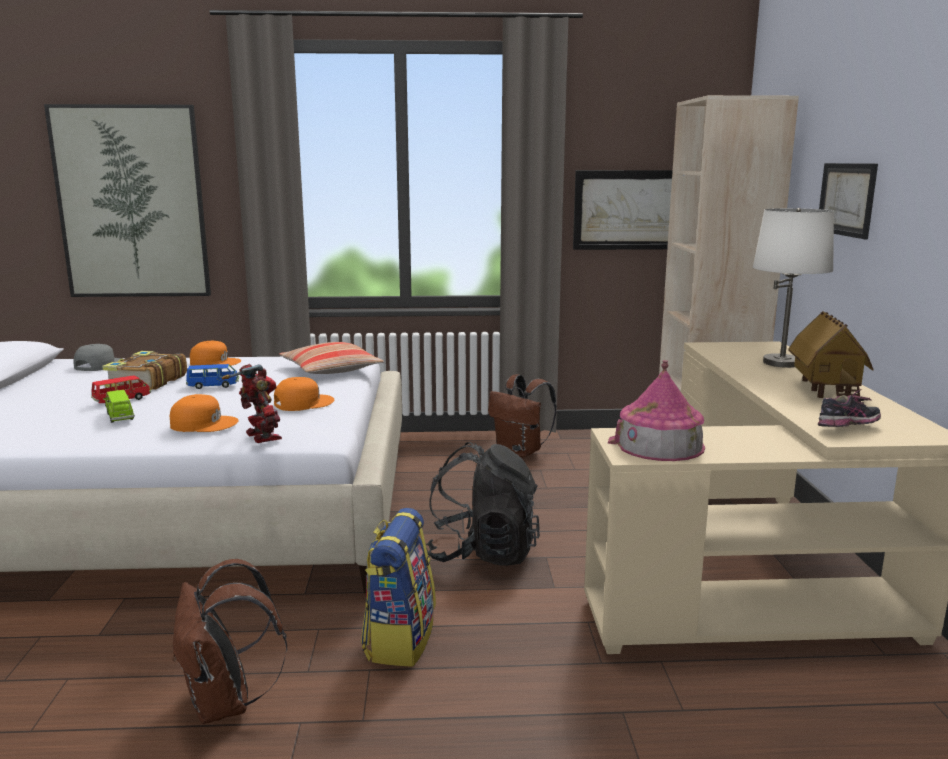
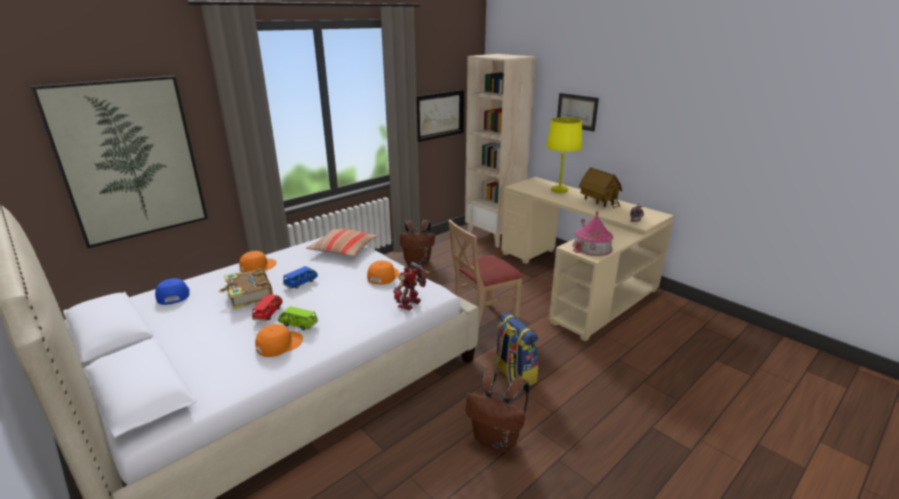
camera: 40 degrees left, 10 degrees up
grey cap [74,344,121,371] -> blue cap [155,278,190,305]
orange cap [170,394,239,432] -> orange cap moved to [255,324,303,357]
toy robot [222,364,282,443] -> toy robot turned 75 degrees counterclockwise [393,262,430,311]
black backpack [426,442,540,566] -> beige chair [448,220,524,325]
white table lamp [753,208,834,368] -> yellow table lamp [546,117,582,193]

